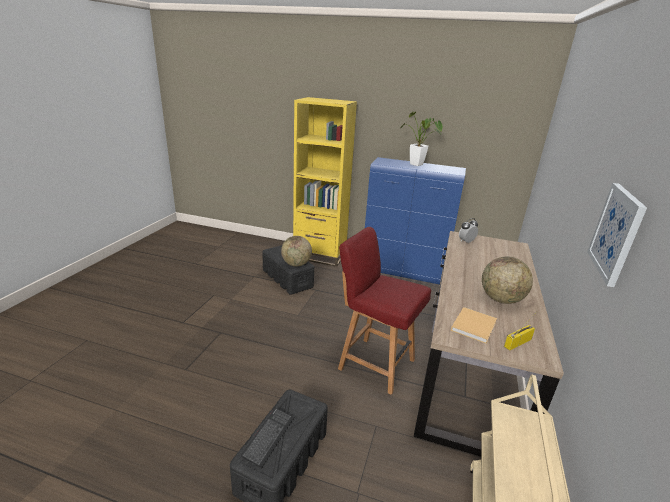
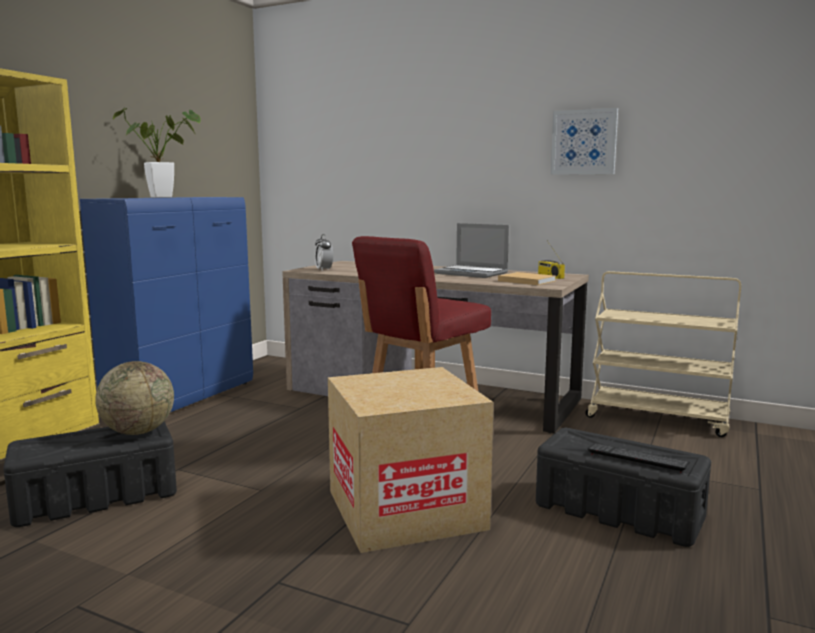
camera: 80 degrees left, 15 degrees down
globe [482,256,533,304] -> laptop [434,223,509,278]
none -> cardboard box [328,367,494,553]

